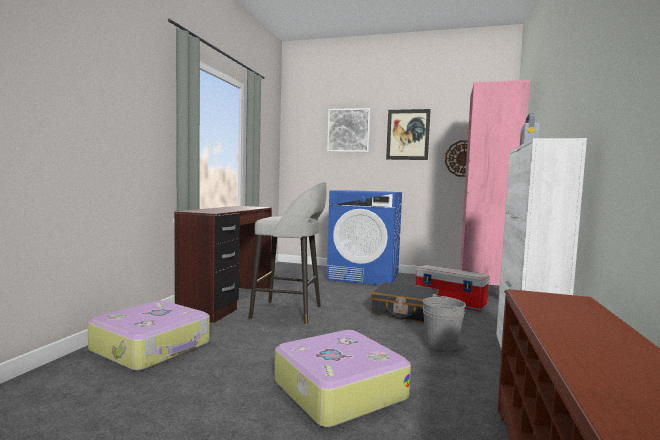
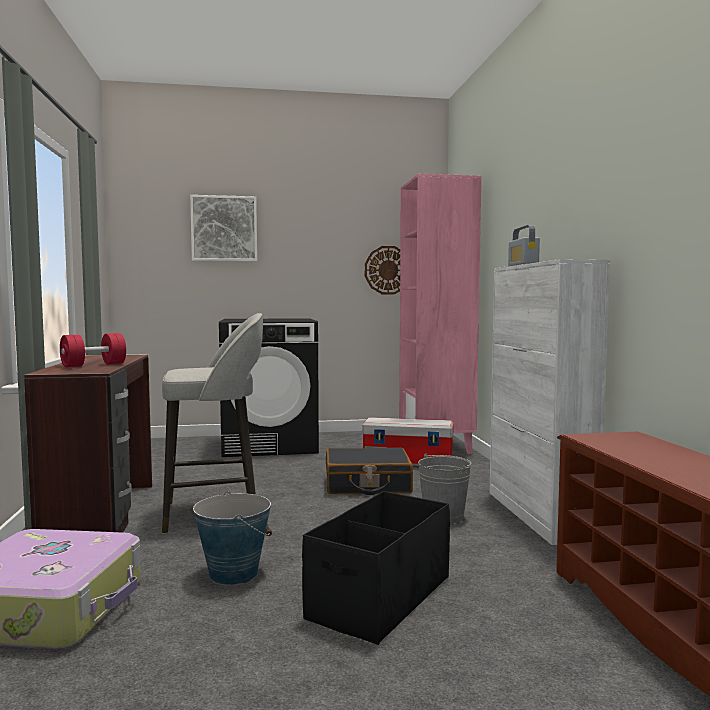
camera: 25 degrees left, 0 degrees up
suitcase [274,330,411,428] -> black storage box [302,491,450,645]
blue washing machine [327,190,402,285] -> black washing machine [219,318,319,457]
picture [386,109,431,160] -> none
none -> red dumbbell [60,333,126,367]
none -> bucket [193,491,272,585]

